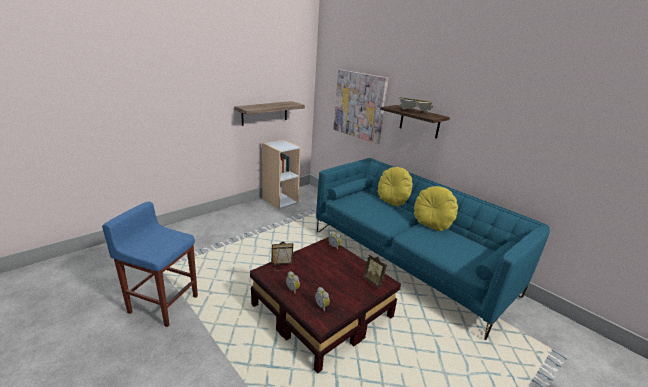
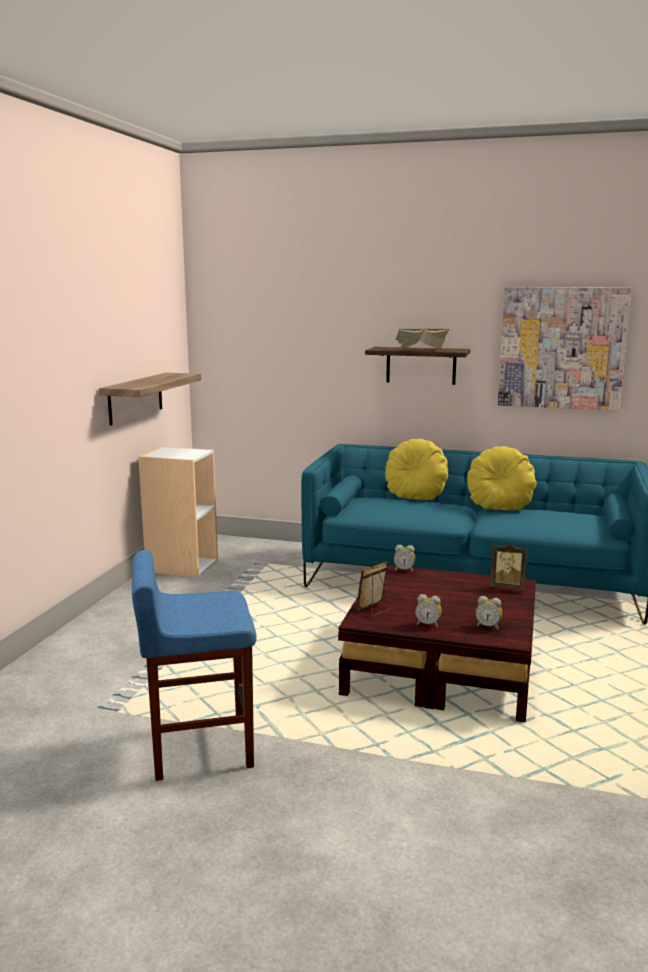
camera: 30 degrees left, 10 degrees down
picture [333,69,388,144] -> picture moved to [498,287,631,410]

